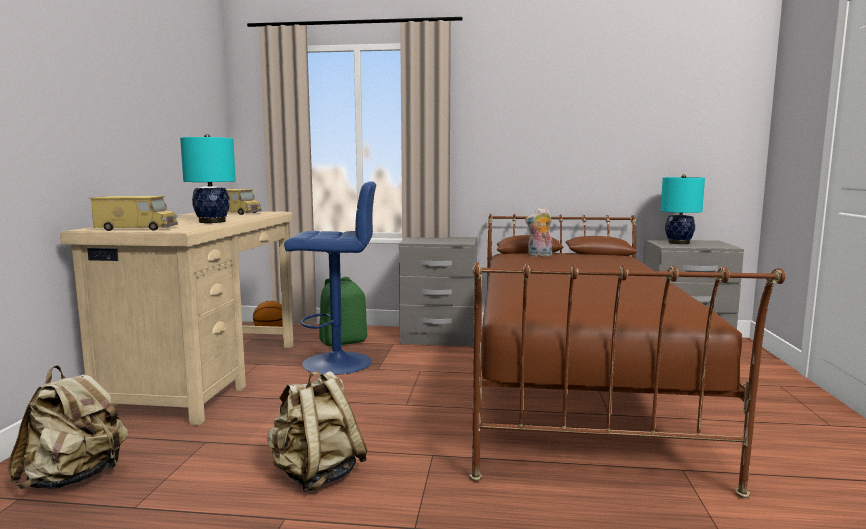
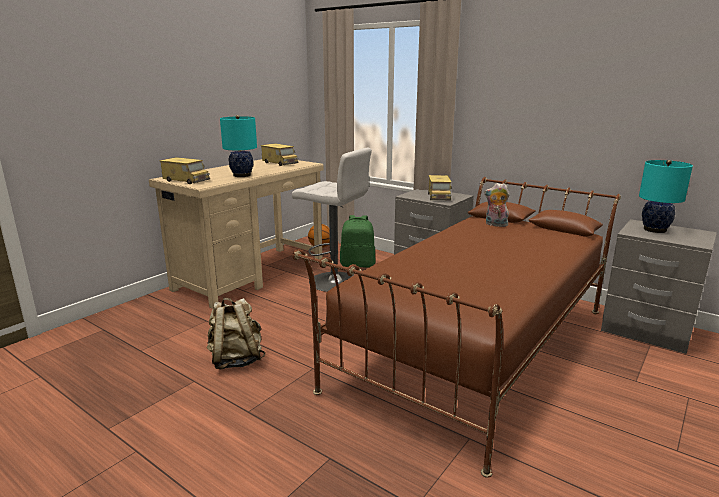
camera: 30 degrees right, 10 degrees up
beige backpack [8,365,128,489] -> none
blue stool [284,181,376,375] -> white stool [292,148,372,292]
none -> toy truck [428,175,452,201]

